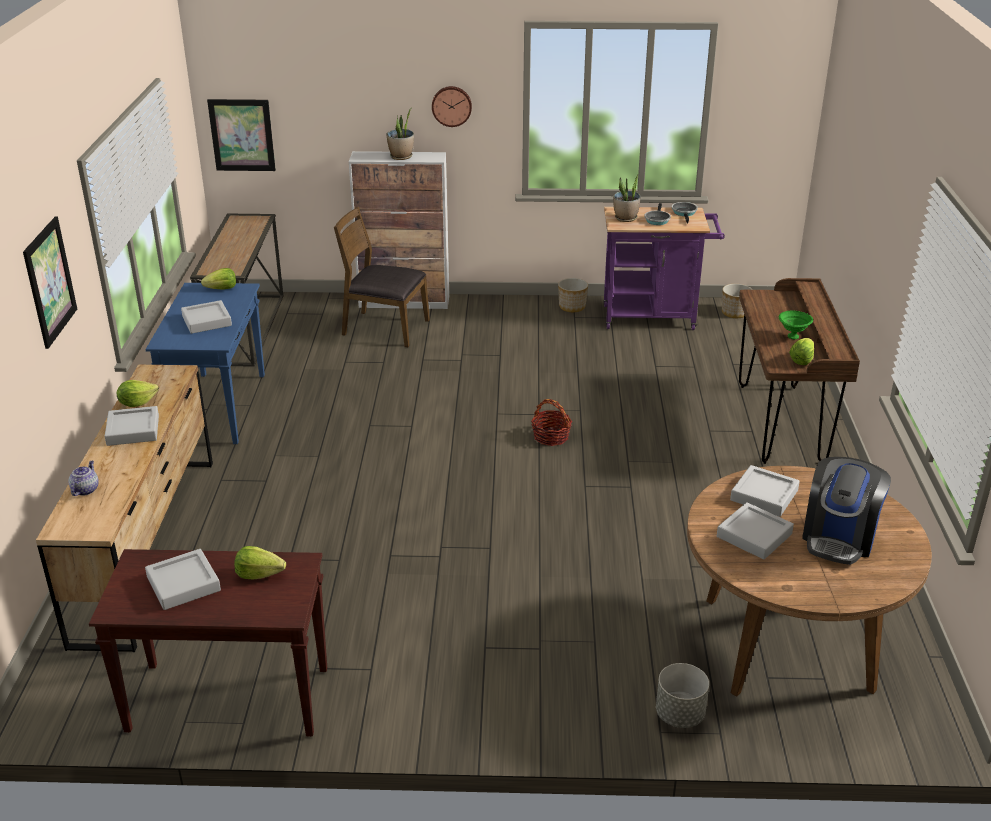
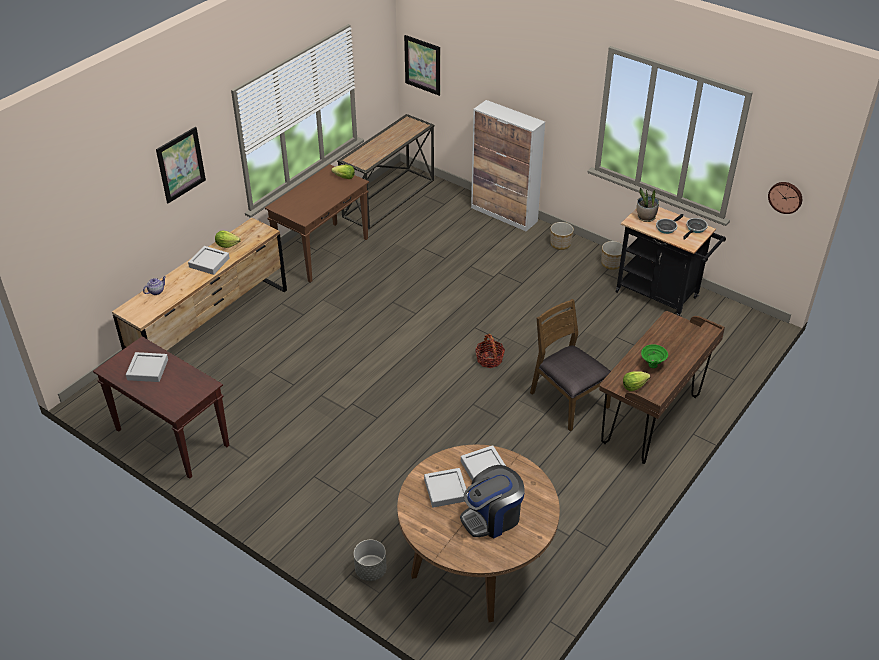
camera: 35 degrees right, 10 degrees up
blue console table [146,283,265,444] -> brown console table [265,164,369,283]
grey tray [181,300,232,334] -> none
lettuce [234,546,286,579] -> none
brown chair [334,207,430,347] -> brown chair moved to [530,299,611,431]
potted plant [386,108,414,160] -> none
wall clock [432,86,472,127] -> wall clock moved to [768,182,802,214]
purple cart [604,207,725,330] -> black cart [616,207,726,317]
planter [722,284,752,318] -> planter moved to [550,222,574,250]

